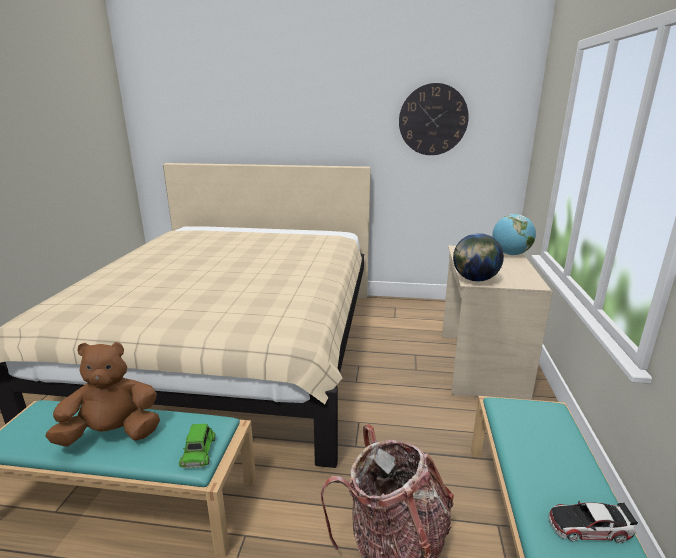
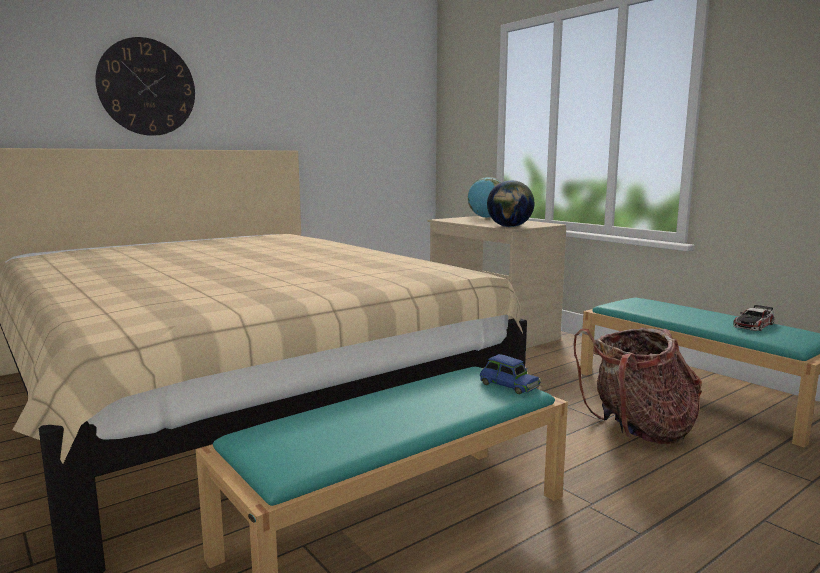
camera: 45 degrees left, 10 degrees down
brown plush toy [45,342,160,446] -> none
green toy car [179,424,215,468] -> blue toy car [480,354,541,394]
wall clock [399,83,469,155] -> wall clock moved to [95,37,195,136]

